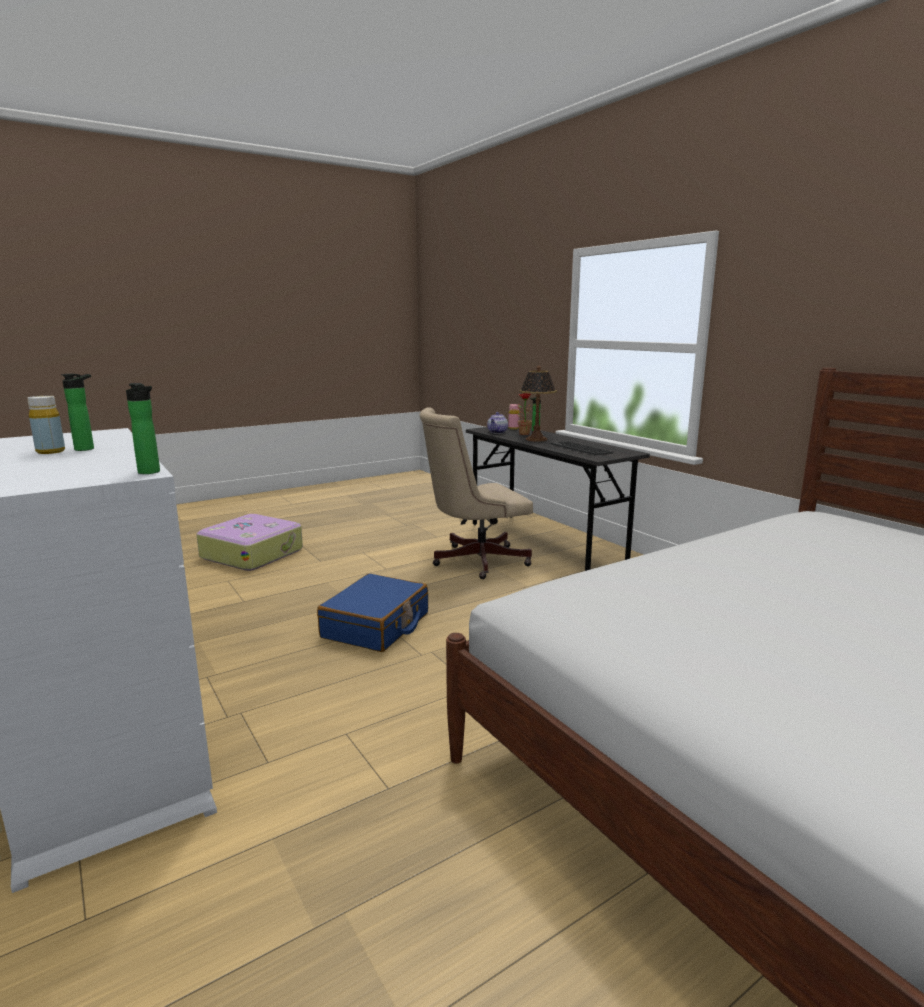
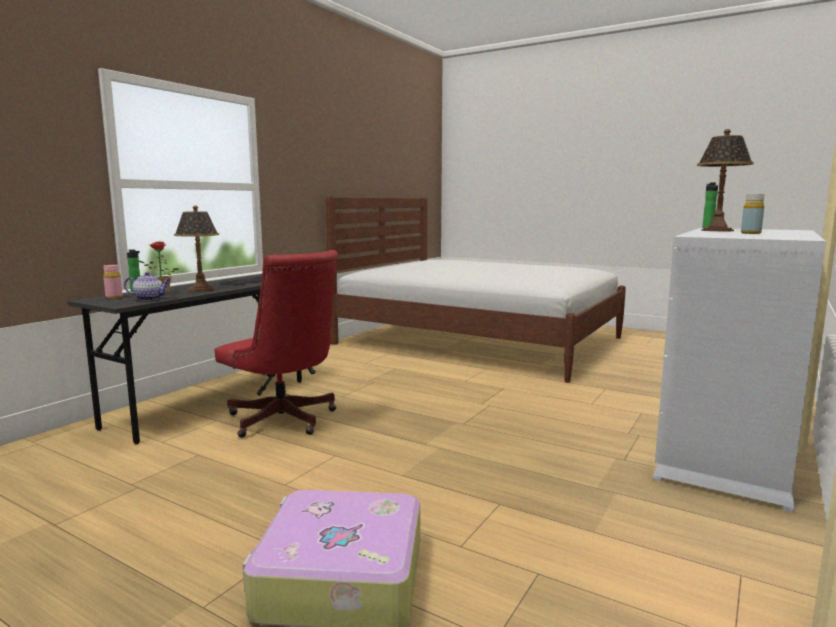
camera: 115 degrees left, 5 degrees down
bottle [61,374,94,451] -> none
blue suitcase [317,574,428,652] -> none
beige office chair [419,407,533,579] -> red office chair [215,250,338,438]
none -> table lamp [697,129,754,231]

